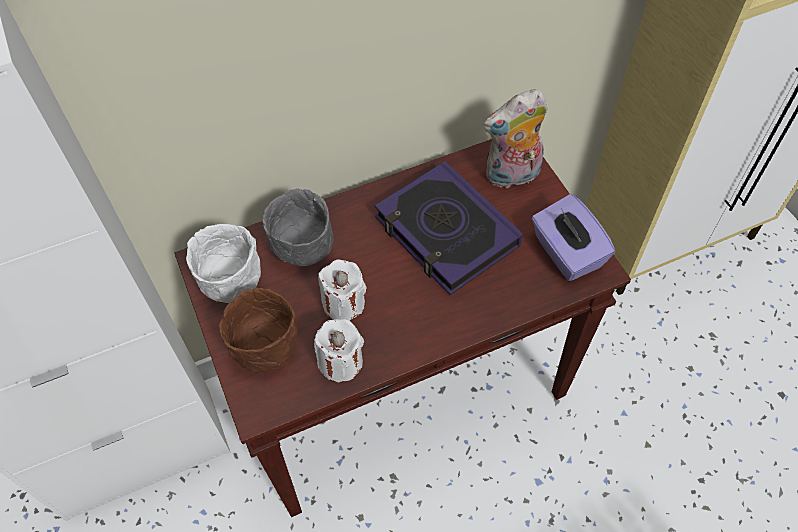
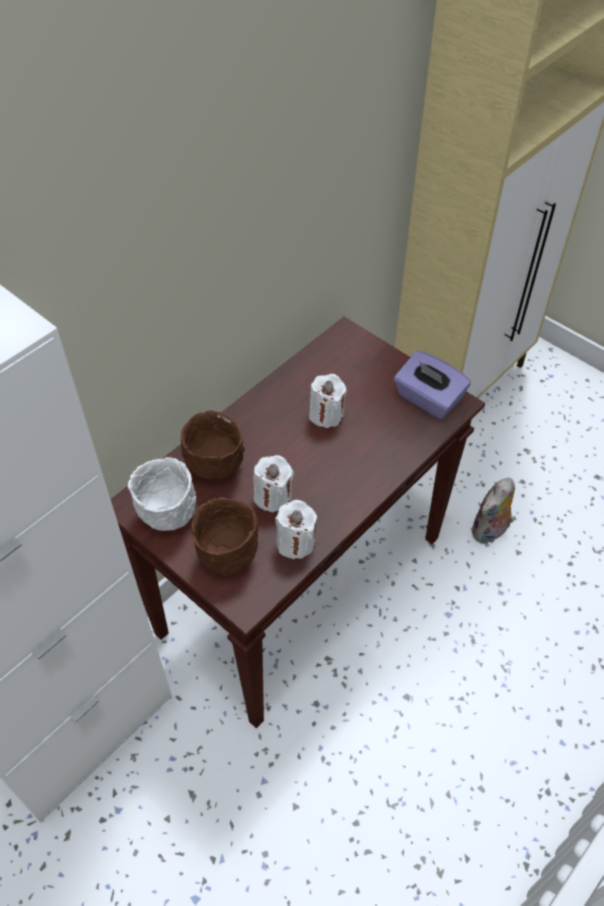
camera: 25 degrees left, 5 degrees down
grey bowl [262,189,333,267] -> brown bowl [181,410,245,480]
book [374,161,523,295] -> white candle [309,374,347,428]
plush toy [484,89,547,189] -> plush toy moved to [471,478,515,545]

